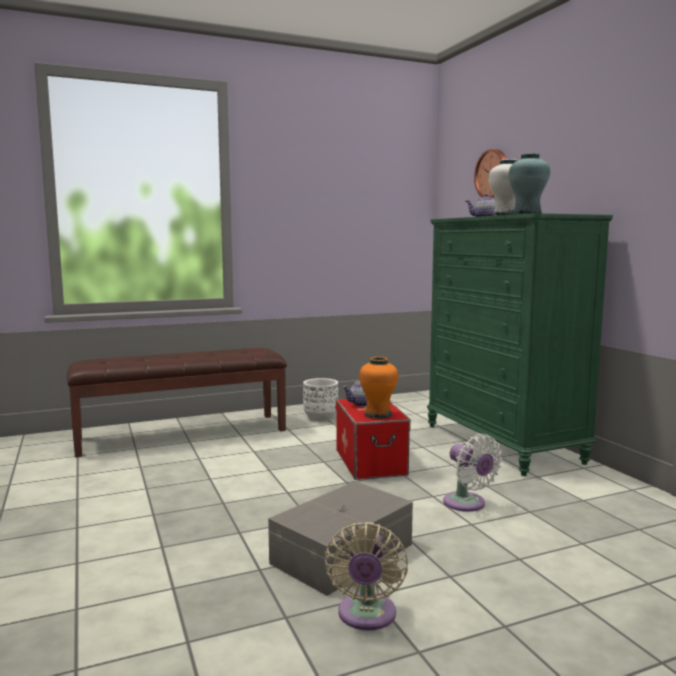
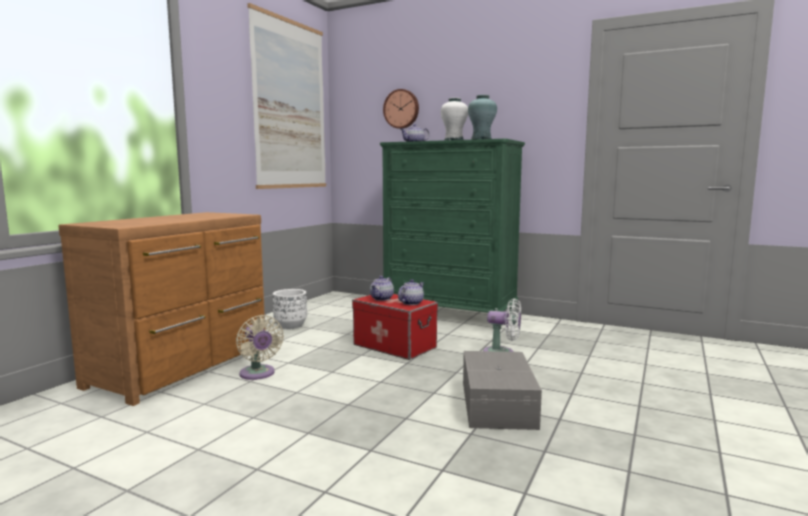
camera: 40 degrees left, 0 degrees up
brown bench [67,348,287,457] -> brown dresser [58,212,265,406]
beige fan [324,522,408,631] -> beige fan moved to [236,315,284,380]
orange vase [359,357,398,419] -> teapot [398,279,424,305]
none -> picture [247,3,326,189]

